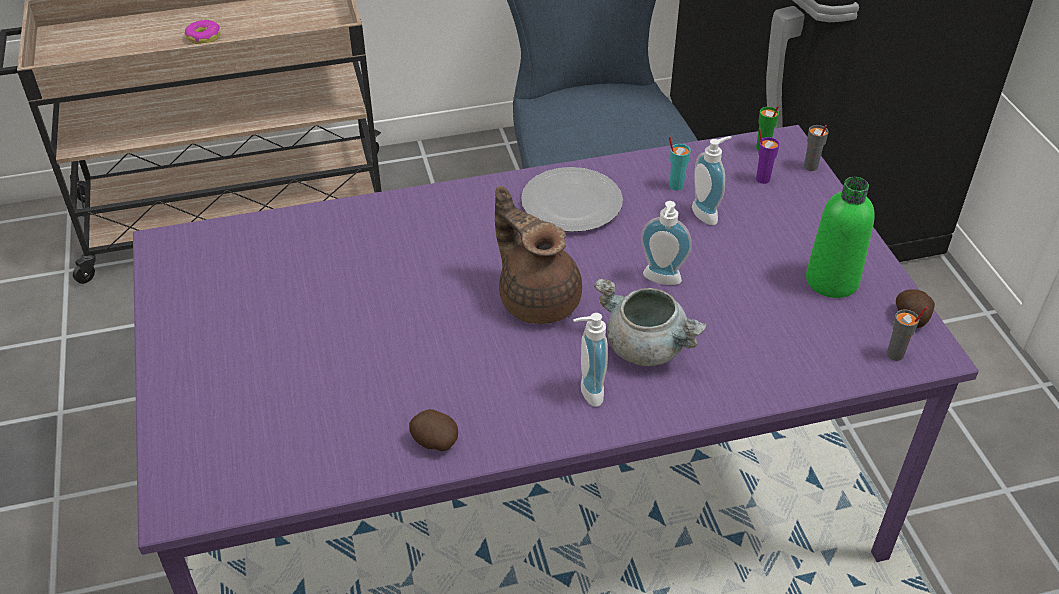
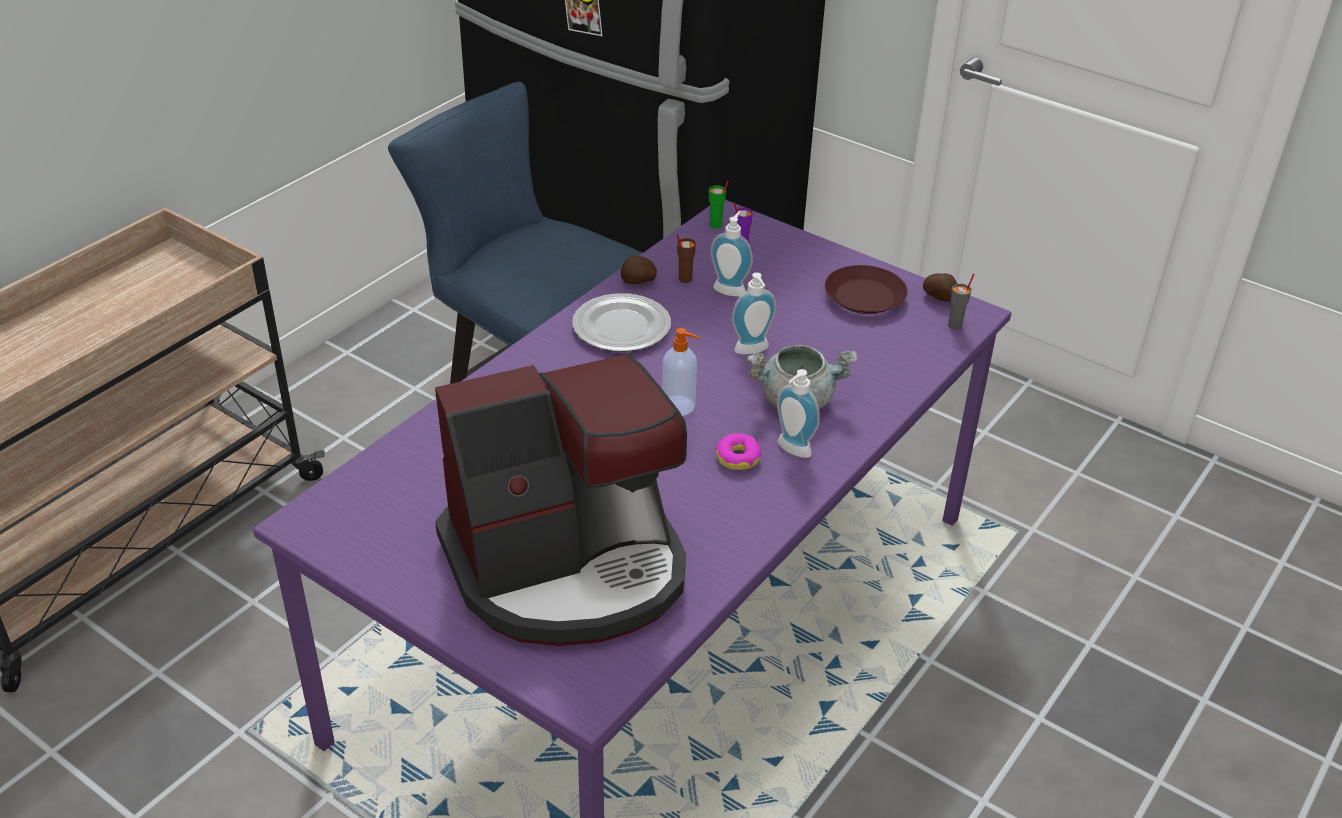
camera: 40 degrees left, 5 degrees down
donut [185,20,221,44] -> donut moved to [715,433,761,470]
potato [409,409,458,451] -> potato moved to [620,256,657,284]
brown teapot [495,186,582,324] -> soap dispenser [662,328,699,416]
turquoise cup [669,137,691,191] -> brown cup [677,234,696,283]
grey cup [804,125,828,171] -> none
green bottle [806,177,875,298] -> brown plate [825,265,908,314]
none -> coffee machine [435,353,687,646]

